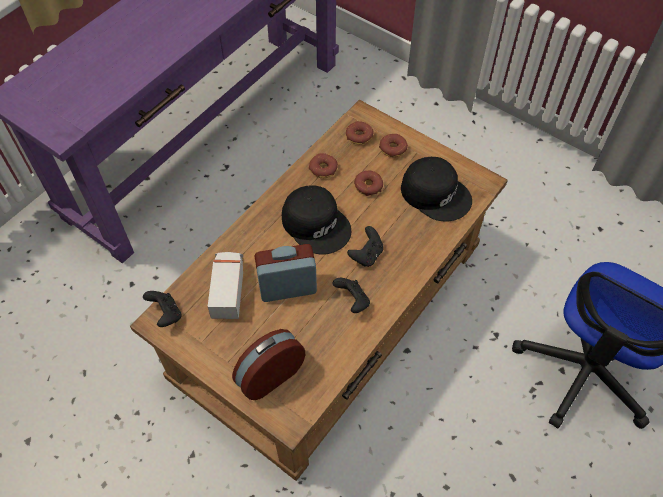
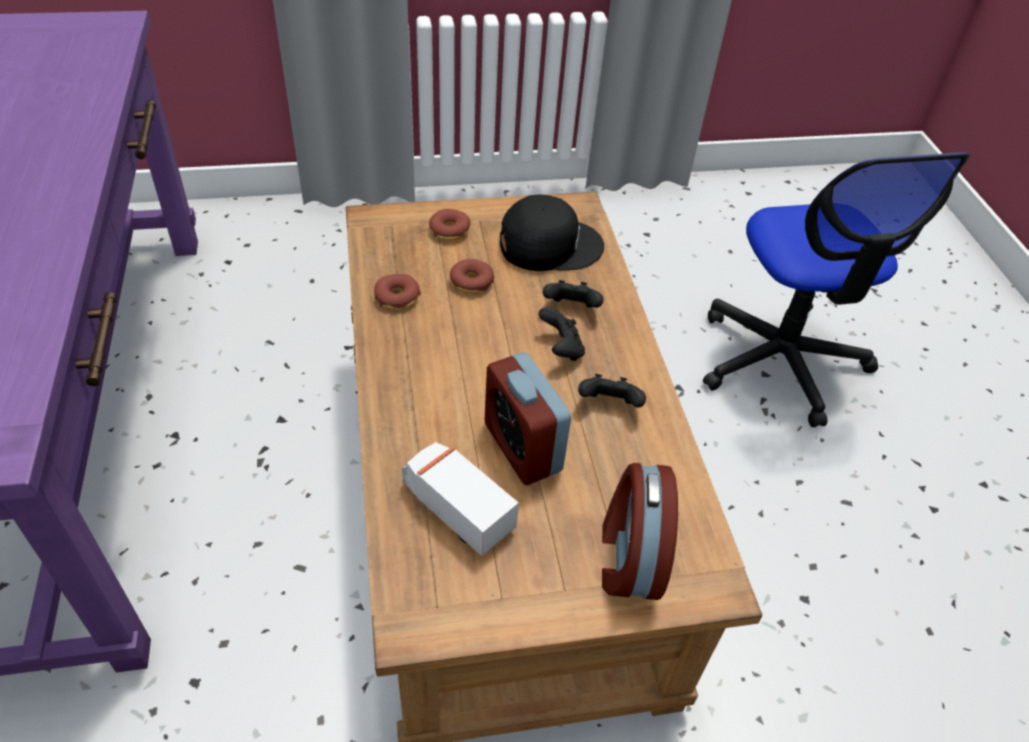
camera: 50 degrees left, 10 degrees down
black game controller [143,291,182,327] -> black game controller moved to [543,280,604,308]
alarm clock [254,244,317,302] -> alarm clock turned 60 degrees counterclockwise [485,352,571,485]
black cap [282,185,351,255] -> none
donut [346,121,373,145] -> none

